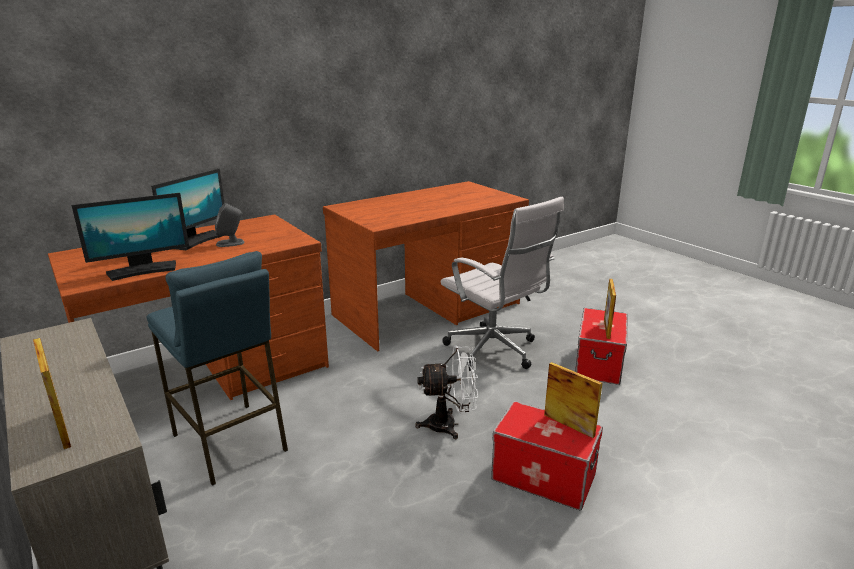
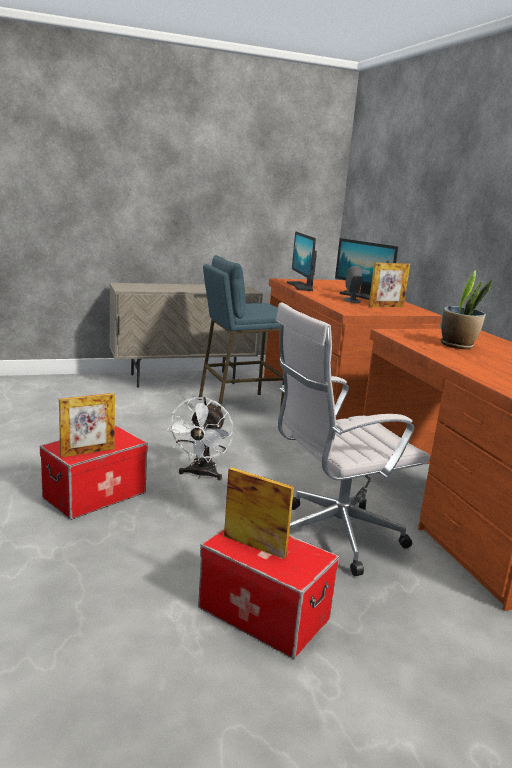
camera: 105 degrees right, 5 degrees down
picture frame [33,338,71,449] -> picture frame moved to [368,262,410,307]
none -> potted plant [440,270,492,349]

